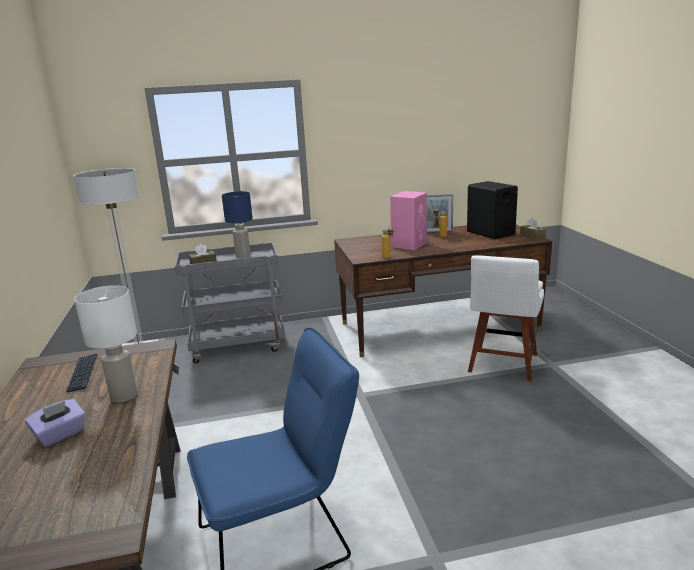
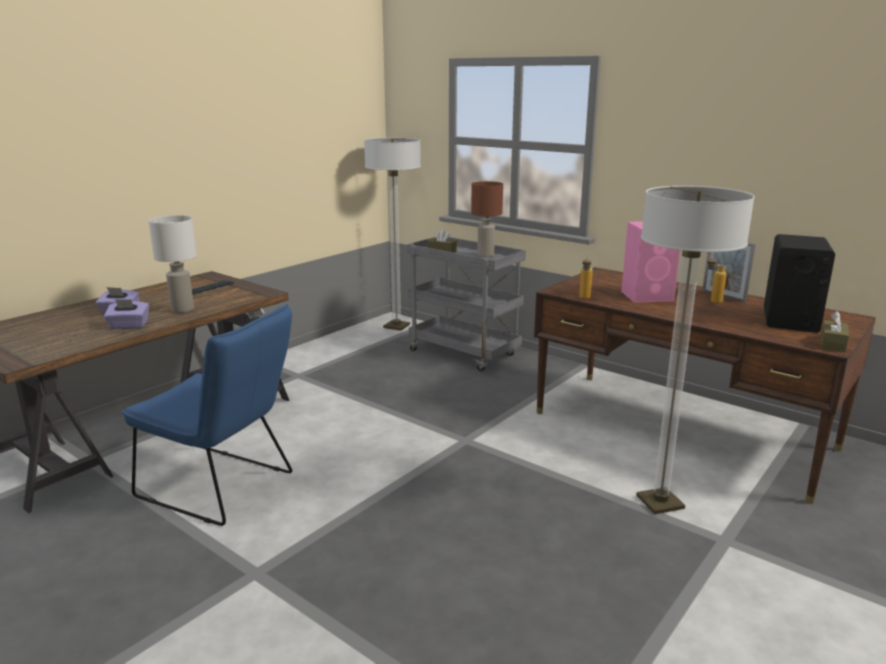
camera: 50 degrees right, 0 degrees up
blue table lamp [222,191,253,258] -> brown table lamp [471,181,503,257]
white chair [468,255,544,381] -> floor lamp [636,186,755,514]
none -> purple tissue box [104,299,149,329]

